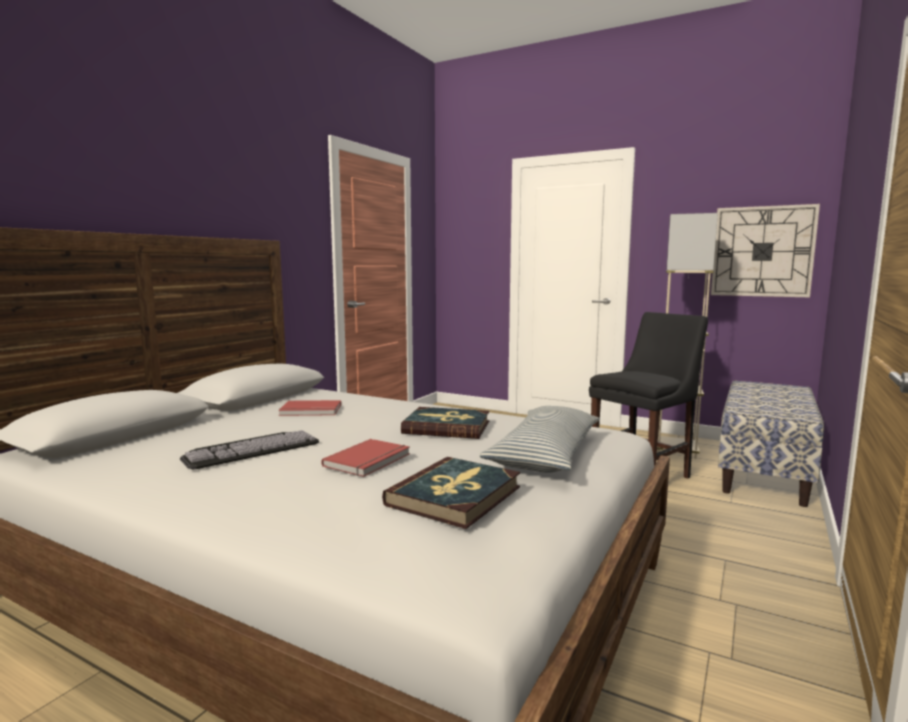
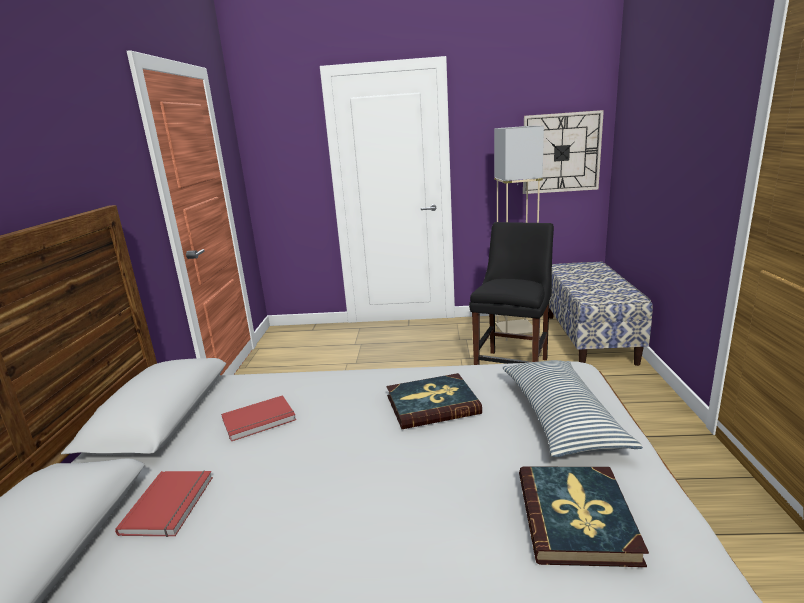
camera: 25 degrees left, 10 degrees up
keyboard [180,430,319,469] -> none
red book [322,439,410,477] -> red book moved to [115,471,213,537]

